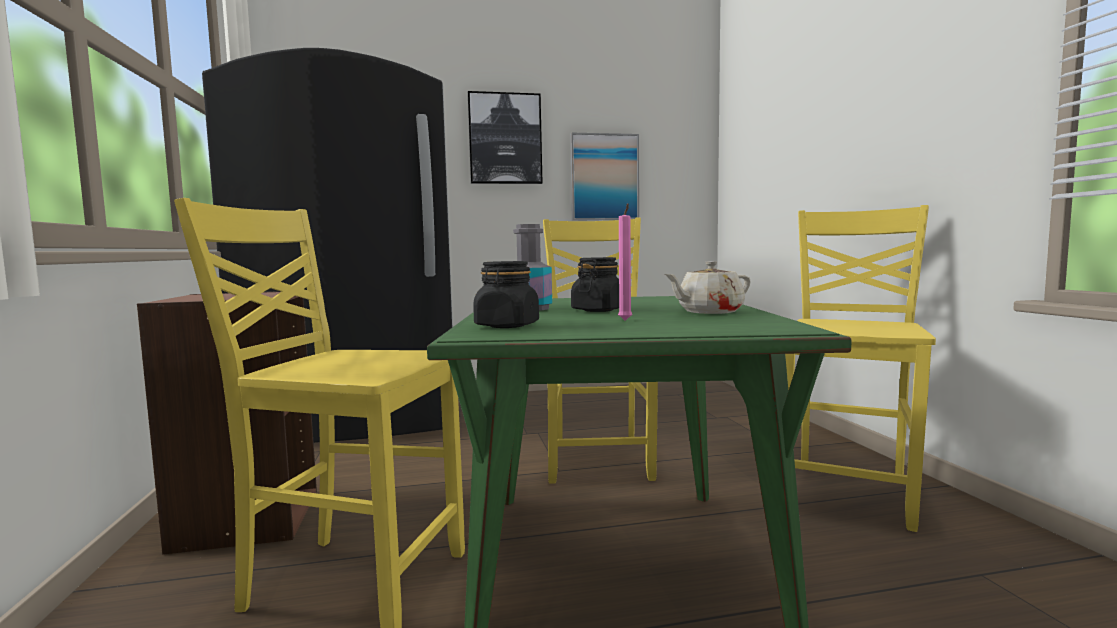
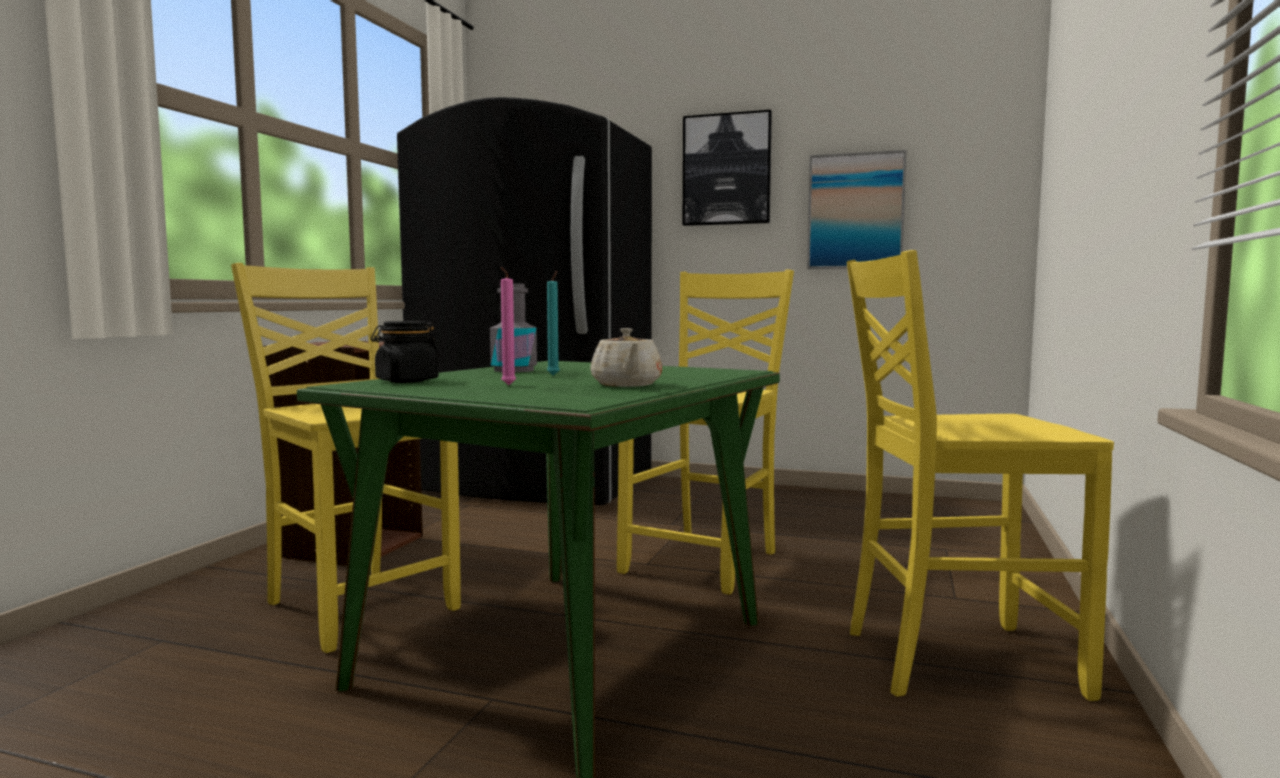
camera: 30 degrees right, 0 degrees up
black jar [571,257,619,312] -> turquoise candle [547,271,560,376]
beige teapot [665,261,751,314] -> beige teapot turned 105 degrees counterclockwise [590,328,662,387]
yellow chair [785,205,936,532] -> yellow chair turned 150 degrees counterclockwise [847,250,1114,701]

